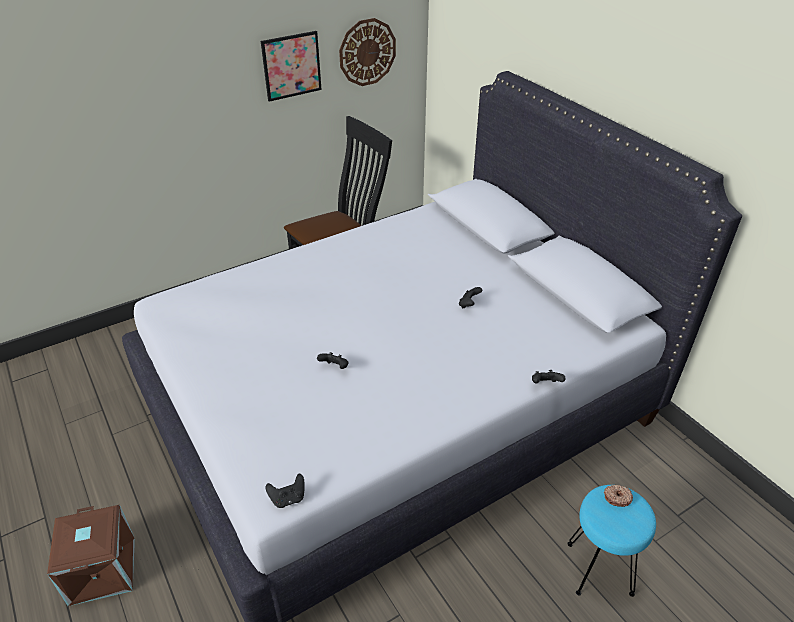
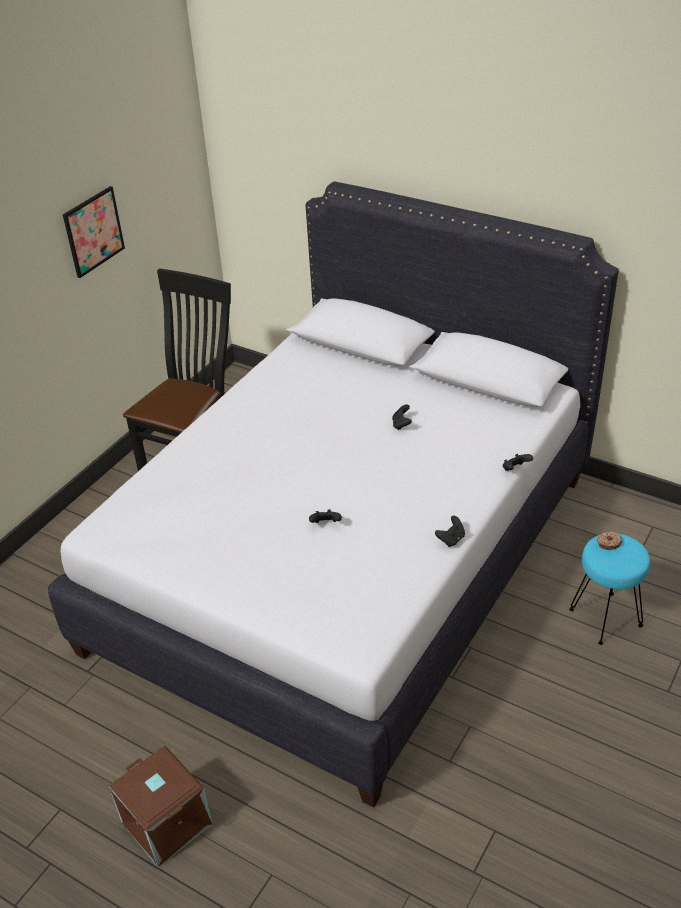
camera: 25 degrees left, 0 degrees up
black game controller [265,473,305,508] -> black game controller moved to [435,516,465,547]
wall clock [339,18,396,86] -> none

